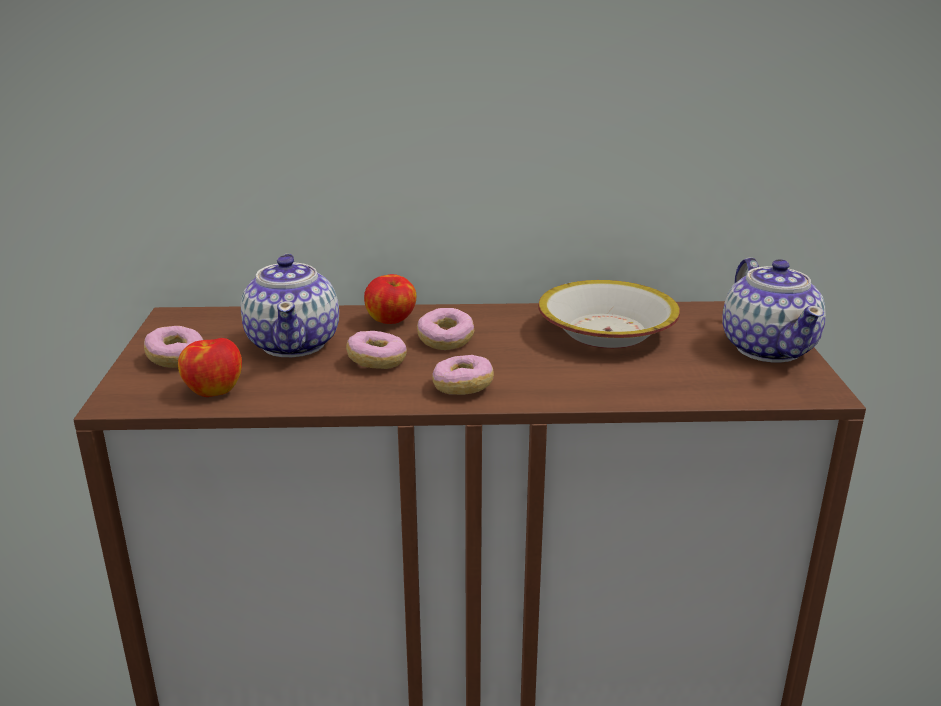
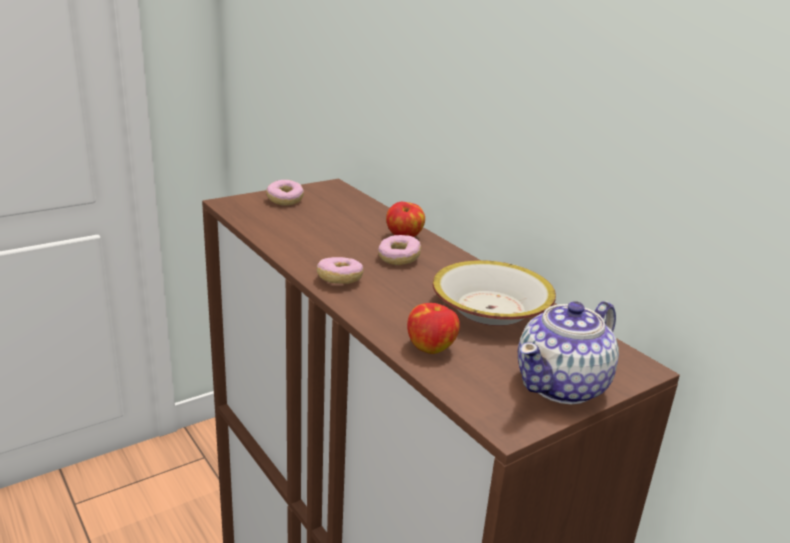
camera: 55 degrees right, 0 degrees up
apple [178,338,242,397] -> apple moved to [407,303,460,354]
teapot [240,254,339,357] -> none
donut [346,331,407,369] -> none

